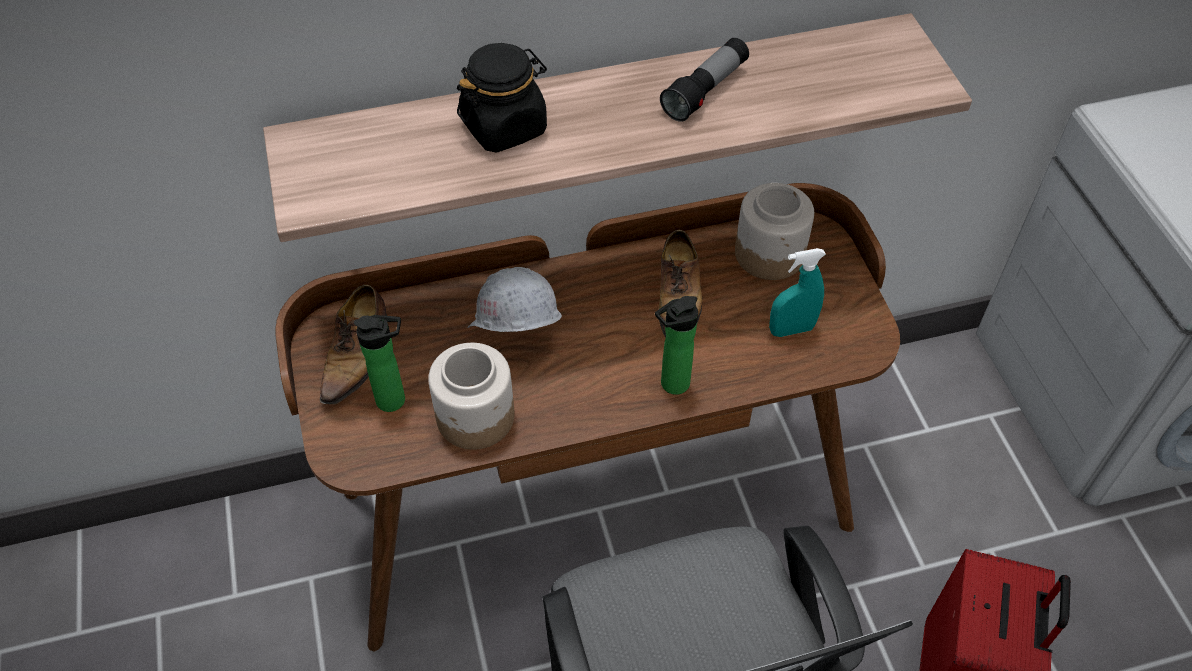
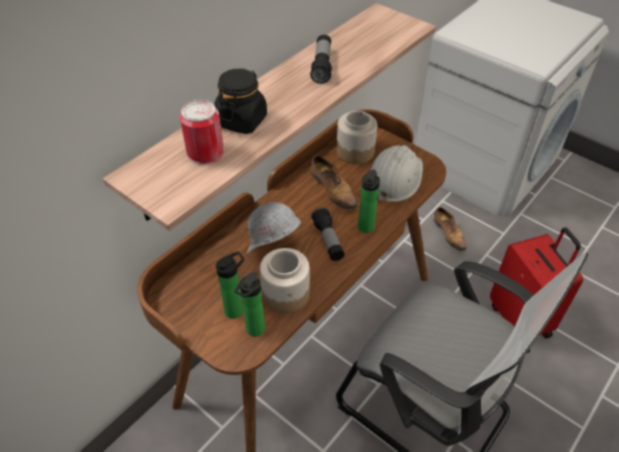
camera: 35 degrees left, 5 degrees down
shoe [320,285,387,405] -> shoe moved to [434,207,466,251]
turquoise spray bottle [769,248,826,337] -> white hard hat [370,145,423,203]
none -> can [180,100,224,165]
none -> bottle [234,272,265,337]
none -> flashlight [311,207,345,261]

